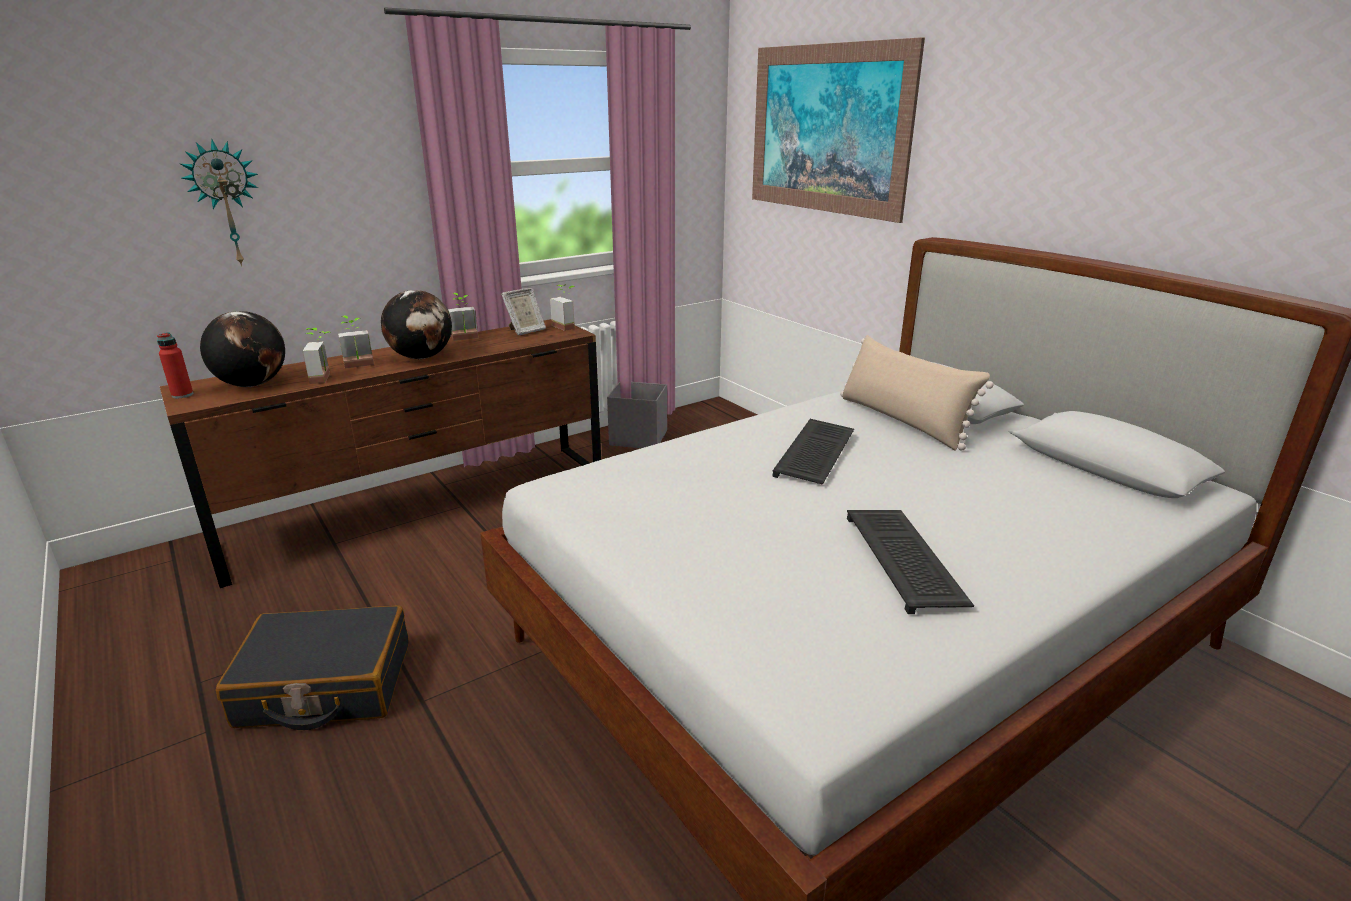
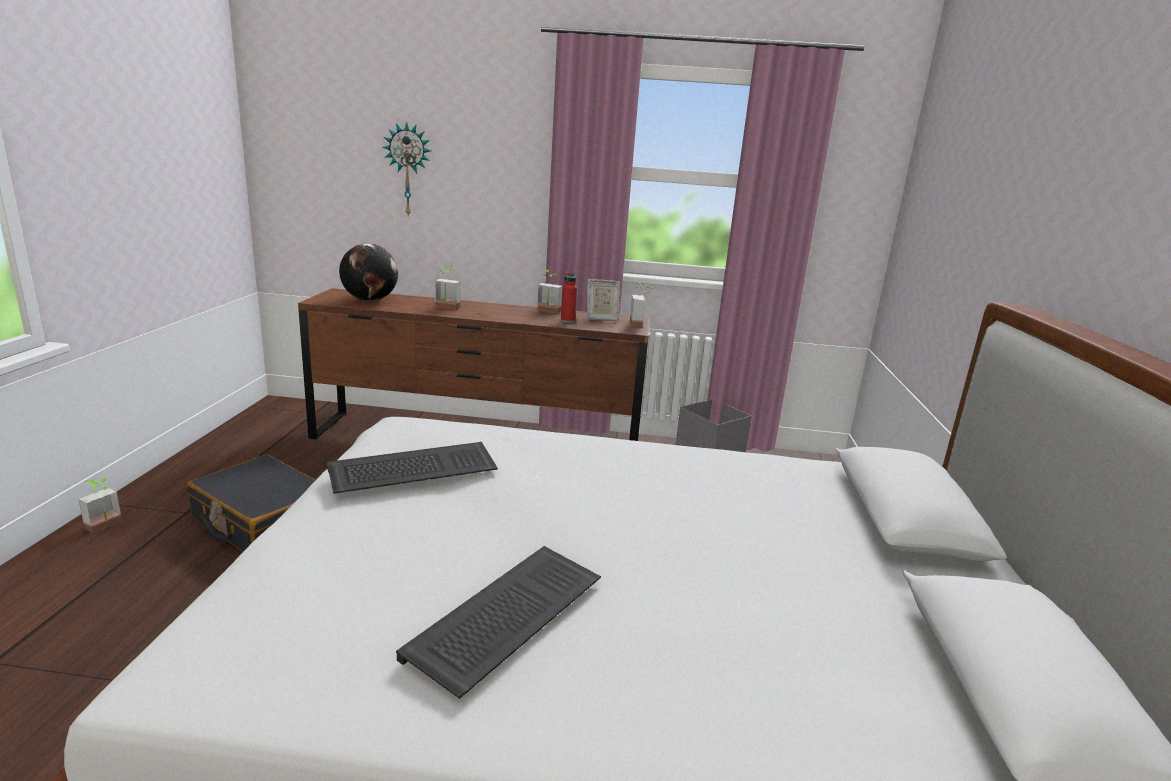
camera: 40 degrees right, 5 degrees down
red bottle [157,332,193,398] -> red bottle moved to [561,272,577,323]
potted plant [303,328,330,384] -> potted plant moved to [78,478,122,533]
globe [381,290,452,359] -> none
picture [752,37,925,223] -> none
keyboard [772,419,854,485] -> keyboard moved to [327,442,498,494]
beige pillow [840,335,994,451] -> none

